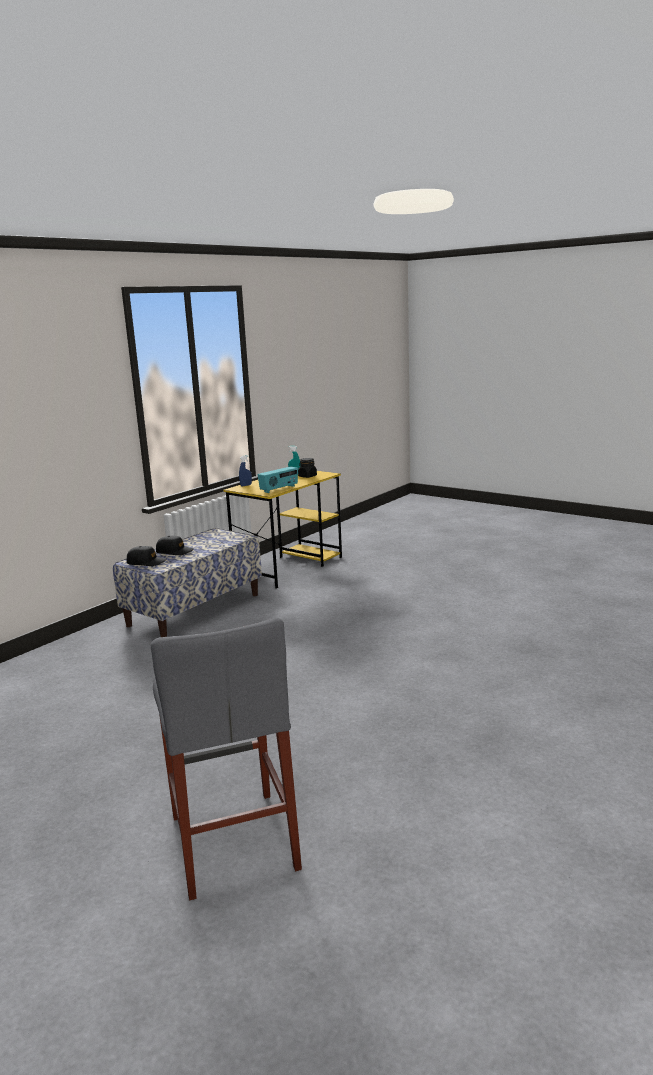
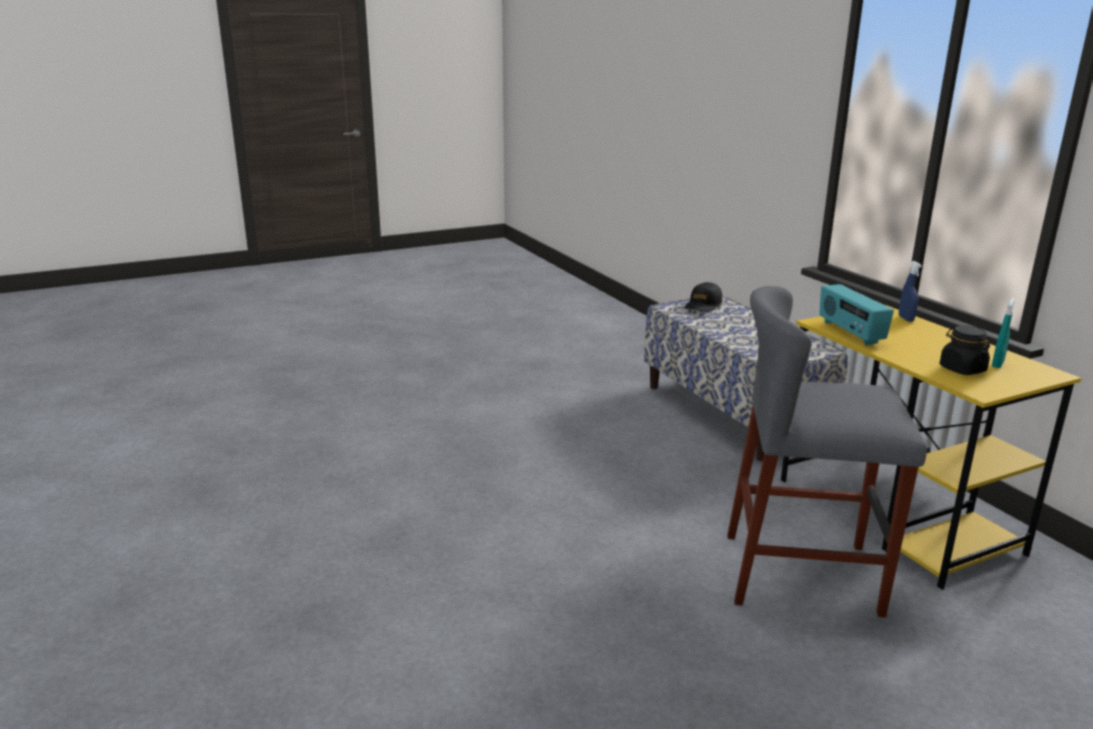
camera: 115 degrees right, 5 degrees up
grey stool [151,618,302,900] -> grey stool moved to [727,286,927,618]
black cap [156,536,194,555] -> none

